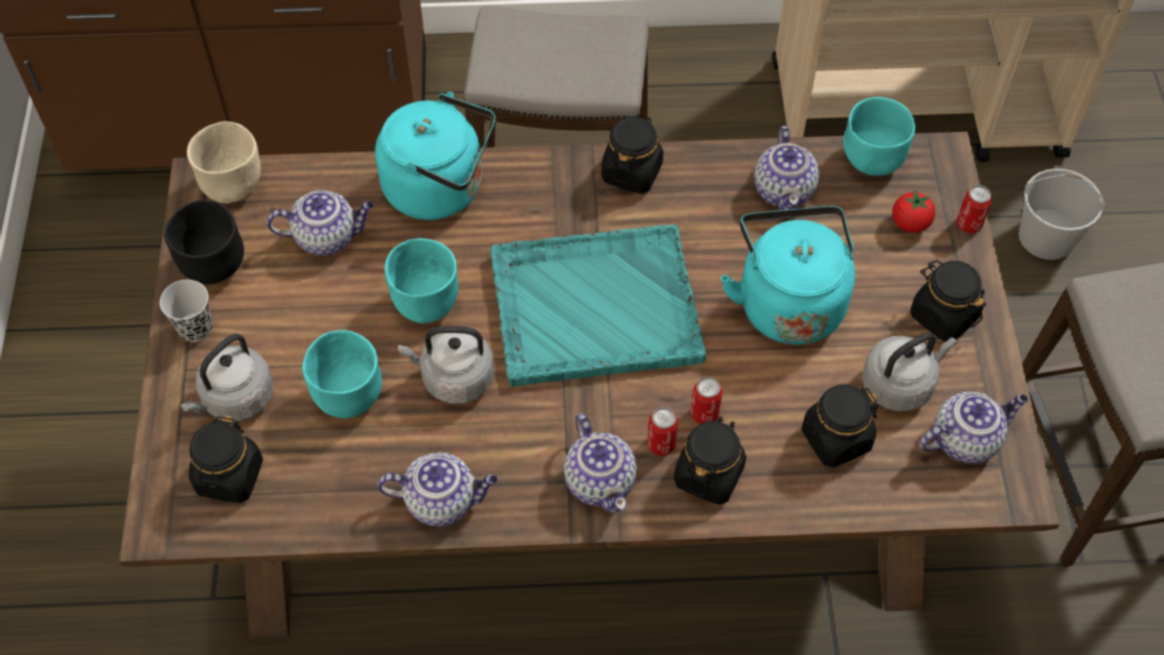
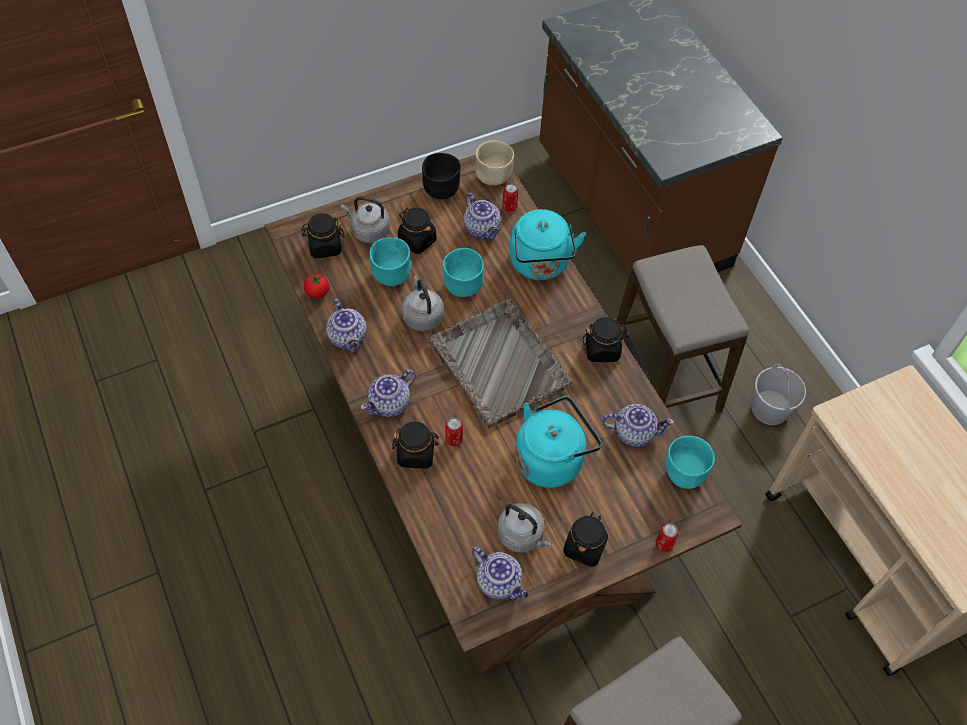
camera: 65 degrees right, 0 degrees up
black cup [160,280,212,342] -> none
turquoise tray [490,224,706,387] -> grey tray [429,299,572,428]
can [647,407,678,456] -> can moved to [502,183,519,212]
teapot [754,126,819,210] -> teapot turned 150 degrees counterclockwise [602,404,674,447]
black jar [802,384,879,467] -> black jar moved to [398,208,436,254]
tomato [892,190,935,233] -> tomato moved to [304,273,329,299]
white bucket [1019,169,1104,260] -> white bucket moved to [752,364,806,425]

